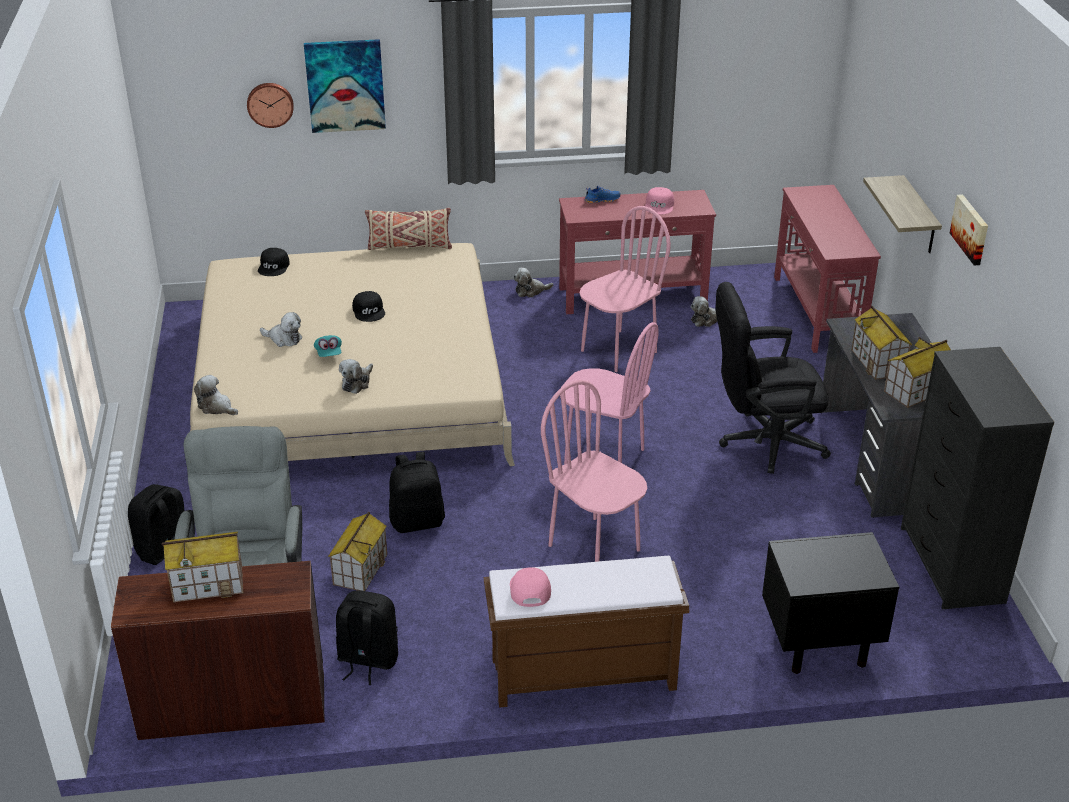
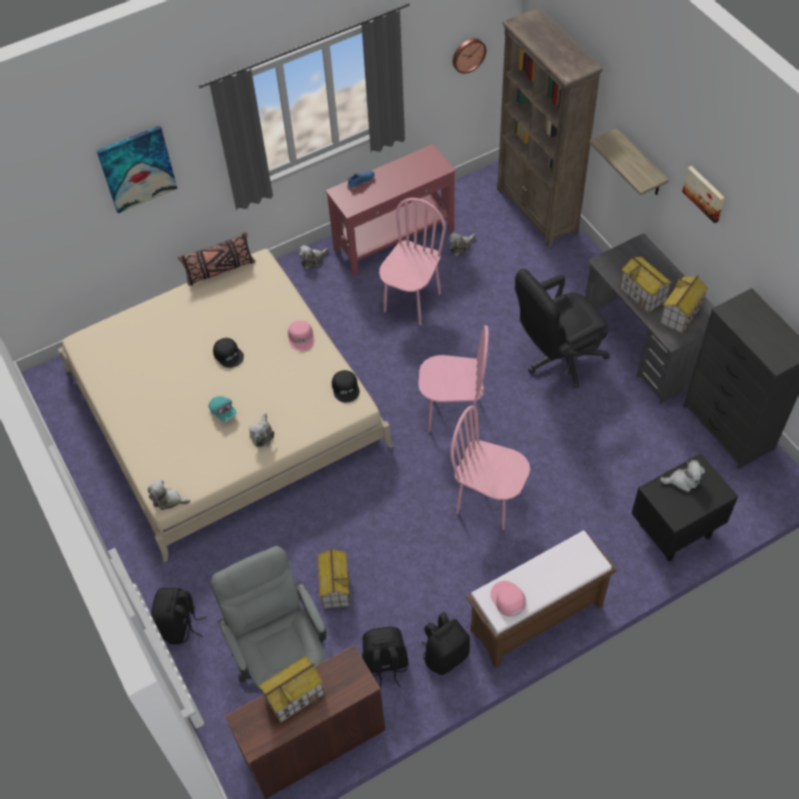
camera: 20 degrees left, 20 degrees up
wall clock [247,83,294,128] -> wall clock moved to [453,39,486,74]
black cap [258,248,290,276] -> black cap moved to [332,370,360,402]
plush toy [260,312,302,347] -> plush toy moved to [660,460,705,492]
beige pillow [365,208,452,250] -> black pillow [178,232,255,286]
black backpack [389,452,445,533] -> black backpack moved to [421,612,470,675]
pink cap [645,187,674,215] -> pink cap moved to [288,320,314,351]
red console table [774,185,881,353] -> brown bookcase [497,7,603,247]

